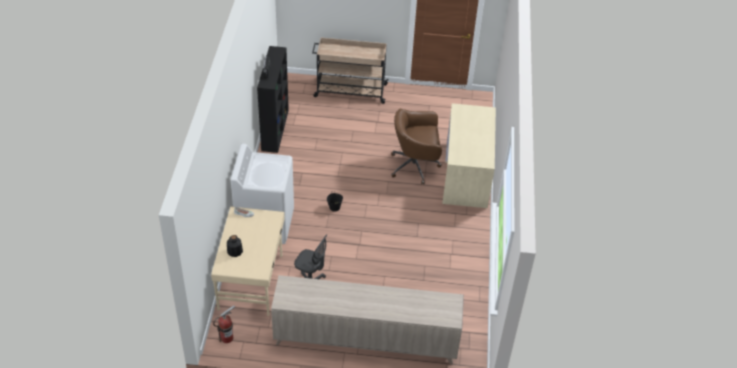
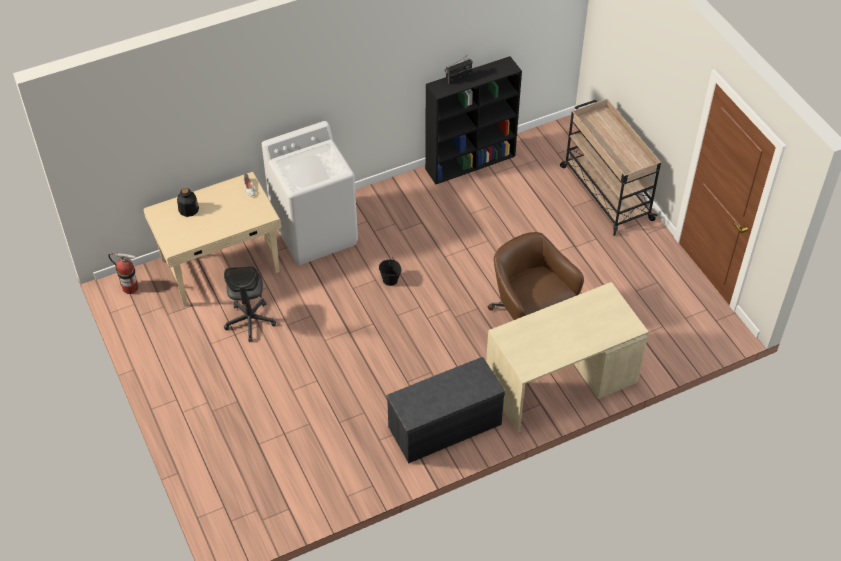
camera: 60 degrees right, 5 degrees up
beige cabinet [271,275,464,364] -> none
none -> grey bench [387,357,505,463]

